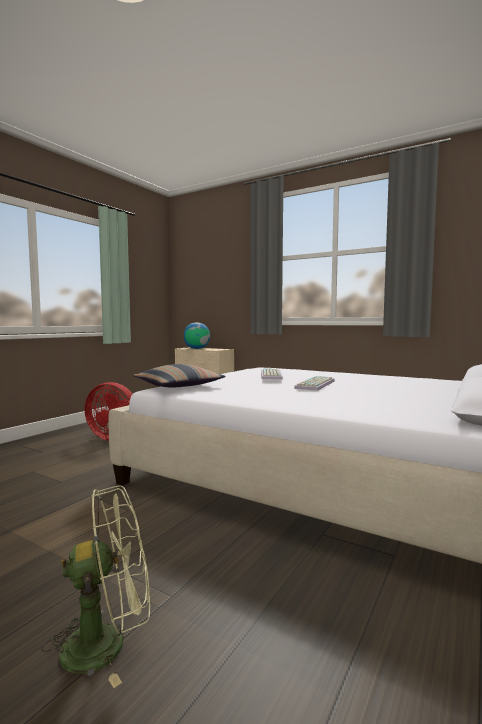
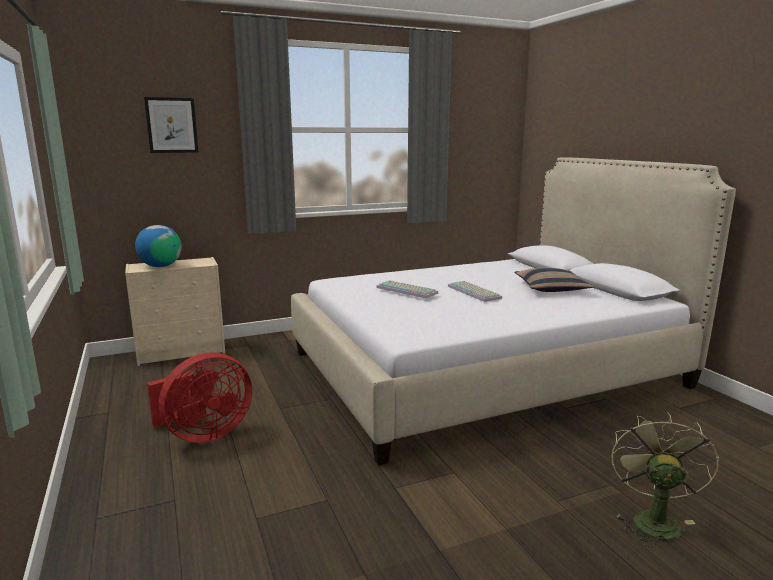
camera: 55 degrees left, 10 degrees up
pillow [133,364,226,388] -> pillow moved to [514,267,594,292]
none -> picture [144,97,198,153]

